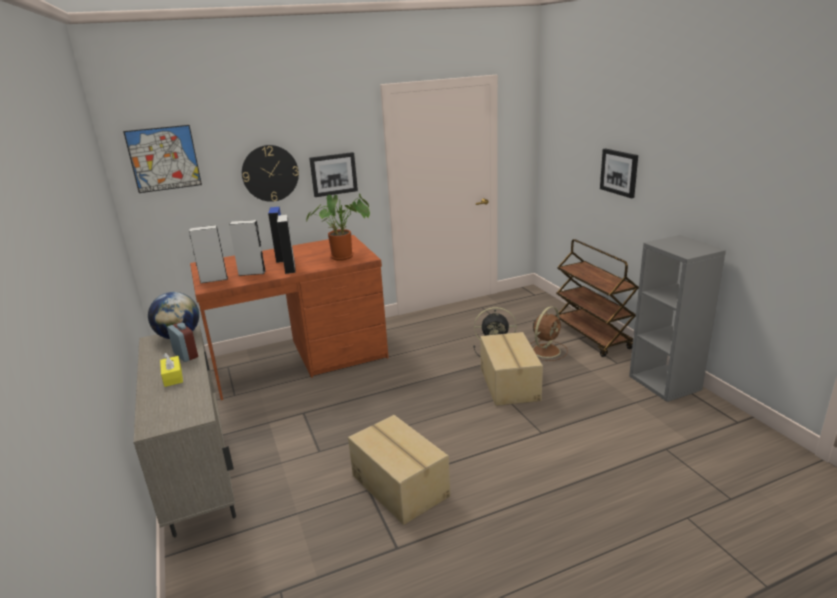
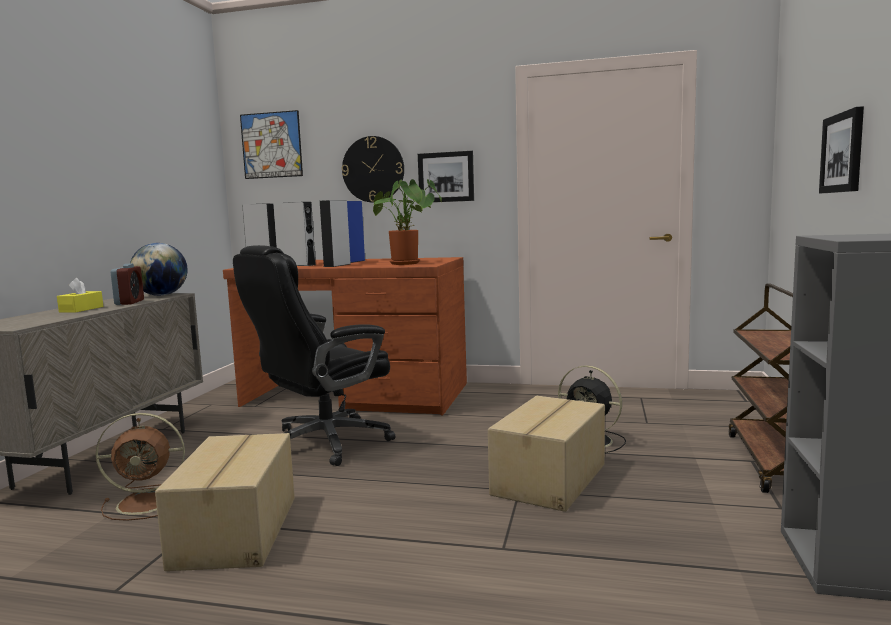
camera: 35 degrees right, 15 degrees down
brown fan [530,306,568,361] -> brown fan moved to [96,413,185,521]
none -> black office chair [233,245,395,466]

